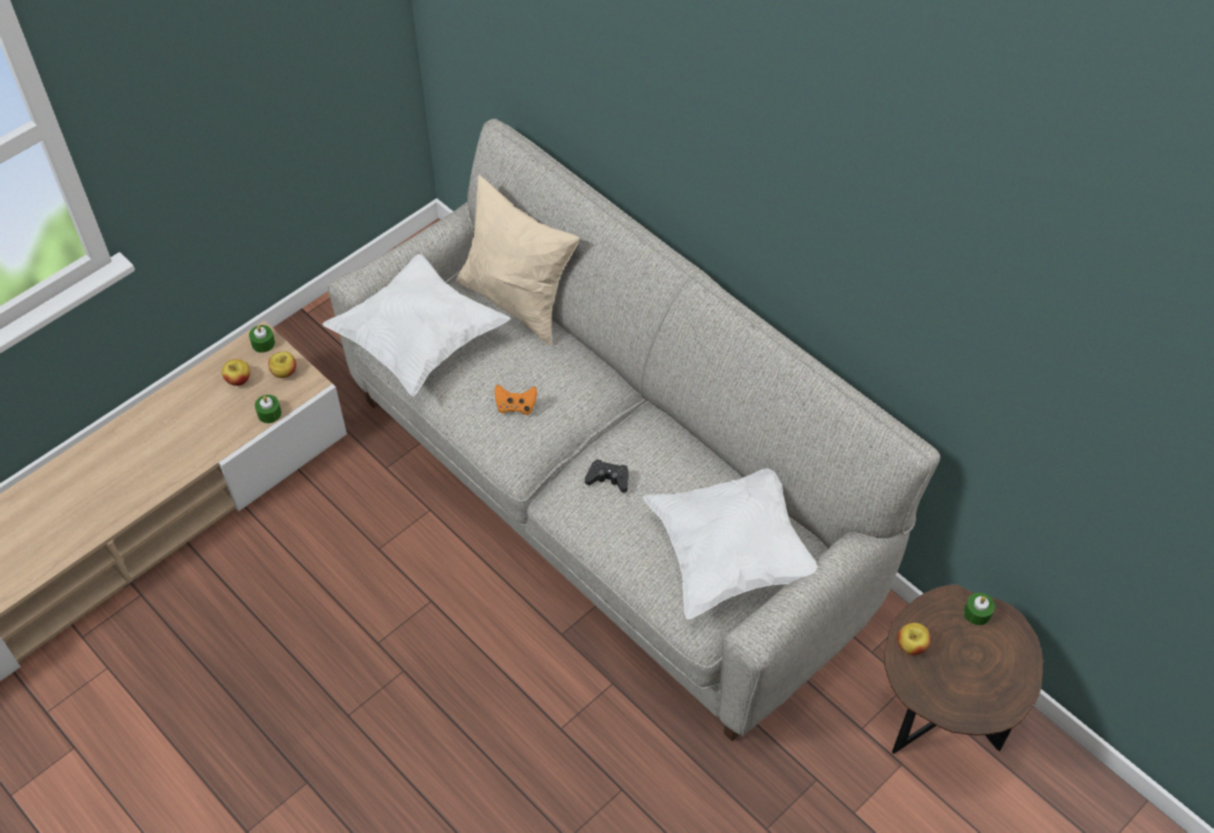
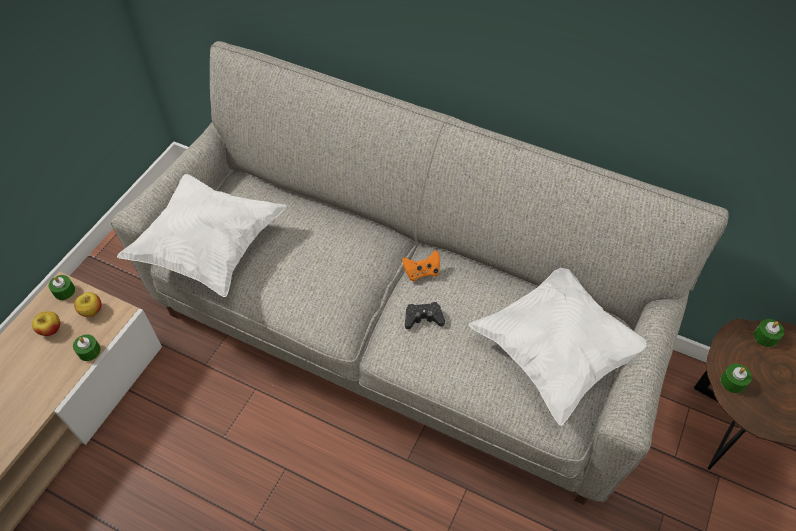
camera: 20 degrees left, 0 degrees up
beige pillow [456,175,579,346] -> none
orange game controller [495,384,537,415] -> orange game controller moved to [402,250,440,281]
apple [897,623,930,655] -> green candle [720,364,752,393]

